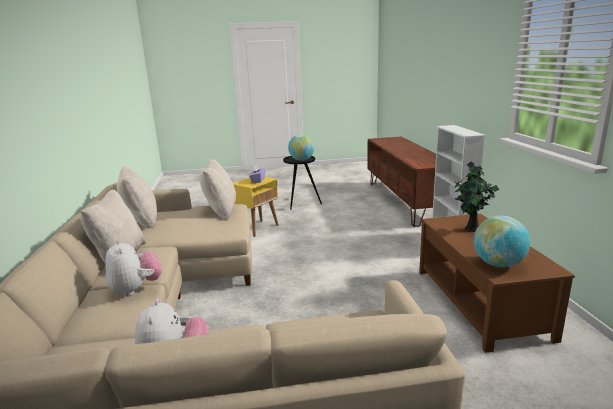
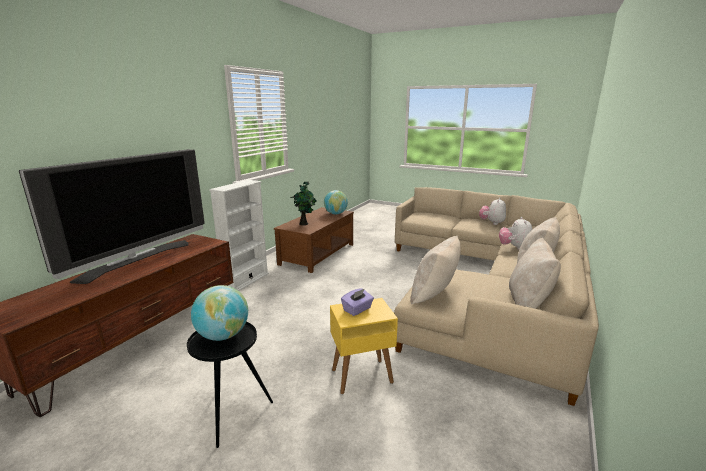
camera: 145 degrees left, 0 degrees up
none -> television [19,149,205,284]

